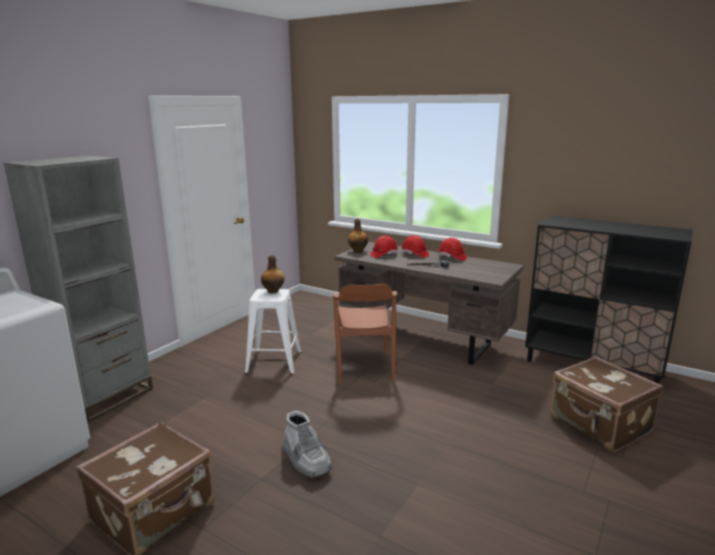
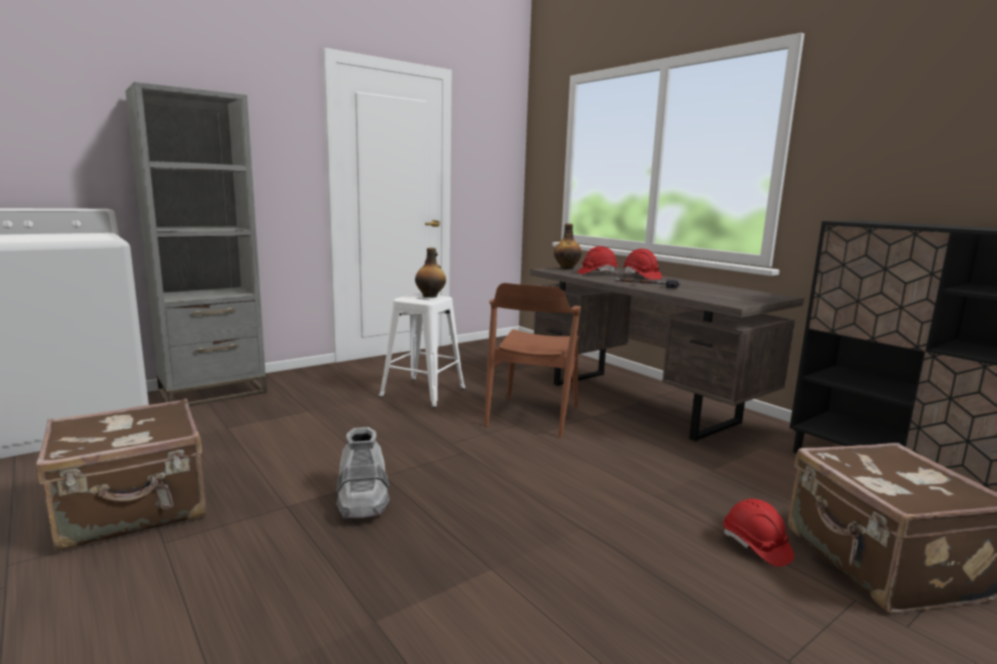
camera: 20 degrees right, 5 degrees down
red hard hat [438,238,467,261] -> red hard hat moved to [723,499,794,567]

